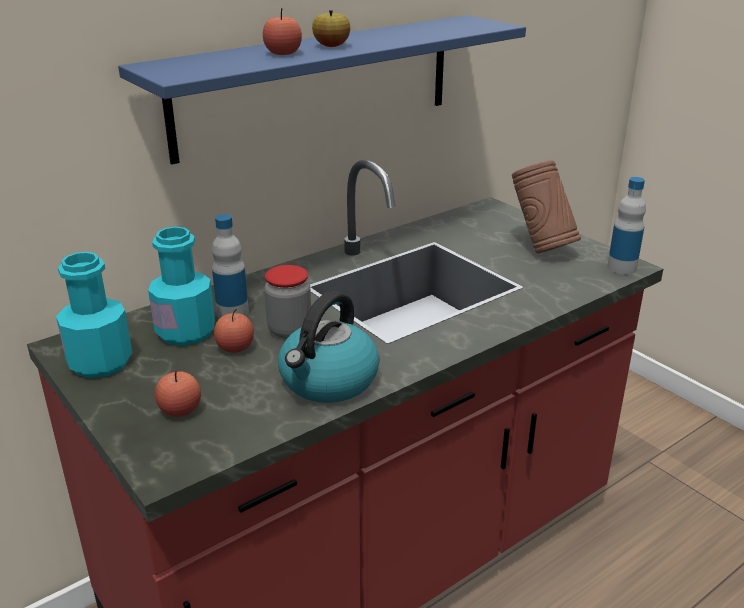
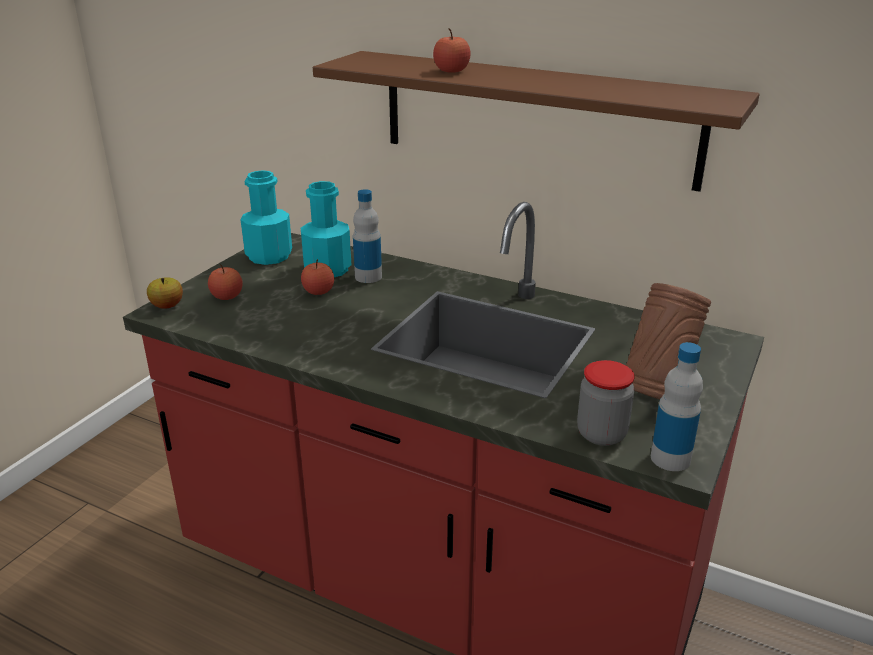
camera: 65 degrees right, 0 degrees up
blue shelf [118,15,526,165] -> brown shelf [313,51,760,192]
jar [264,265,311,339] -> jar moved to [577,360,635,446]
kettle [278,291,380,403] -> none
apple [312,10,350,47] -> apple moved to [147,277,183,309]

